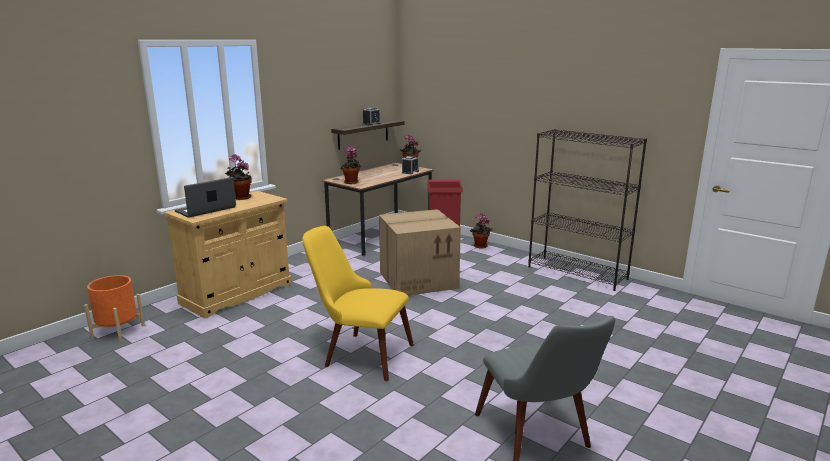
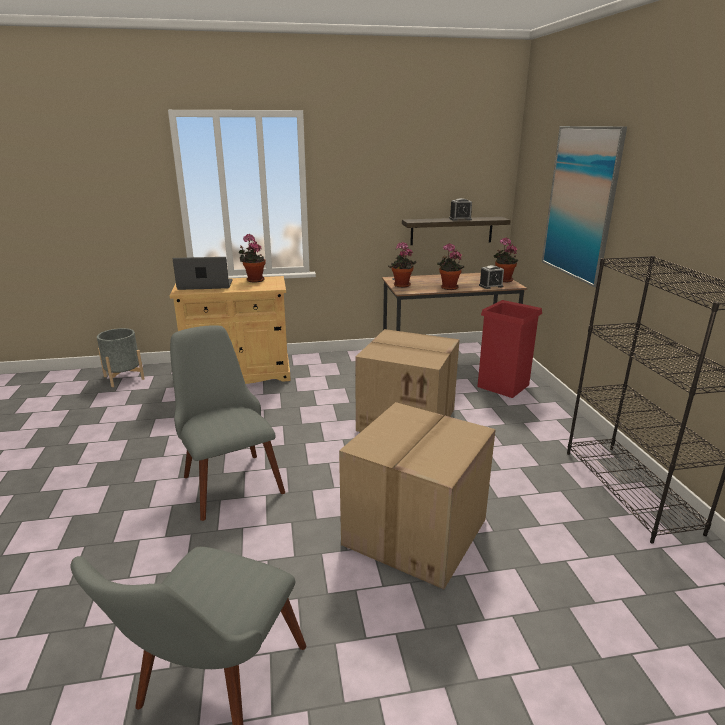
camera: 40 degrees right, 5 degrees up
orange planter [84,275,145,342] -> grey planter [97,328,145,387]
yellow chair [302,226,414,381] -> grey chair [170,325,285,521]
potted plant [470,213,493,249] -> potted plant moved to [437,243,464,290]
none -> cardboard box [339,402,496,589]
none -> picture [542,126,627,287]

